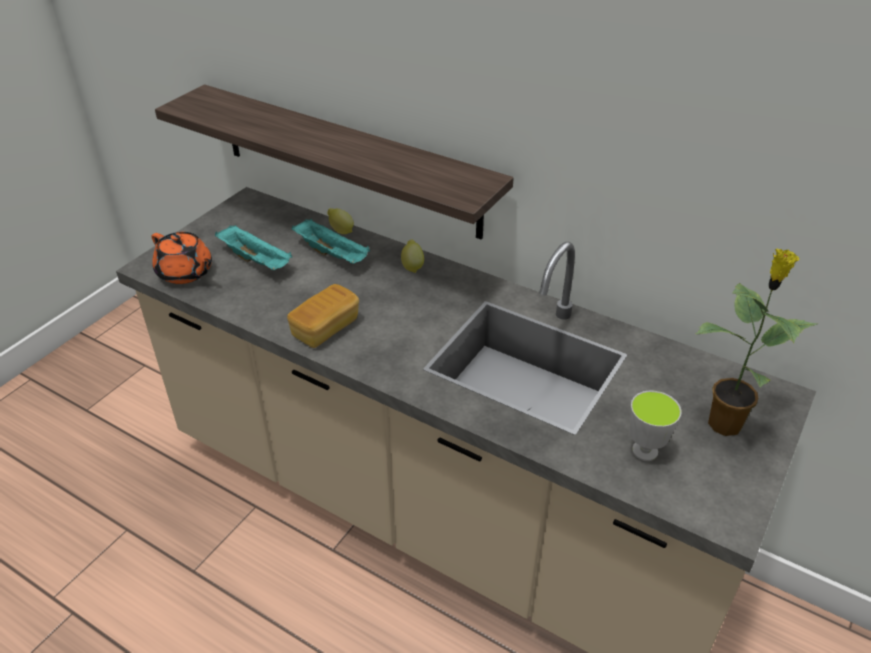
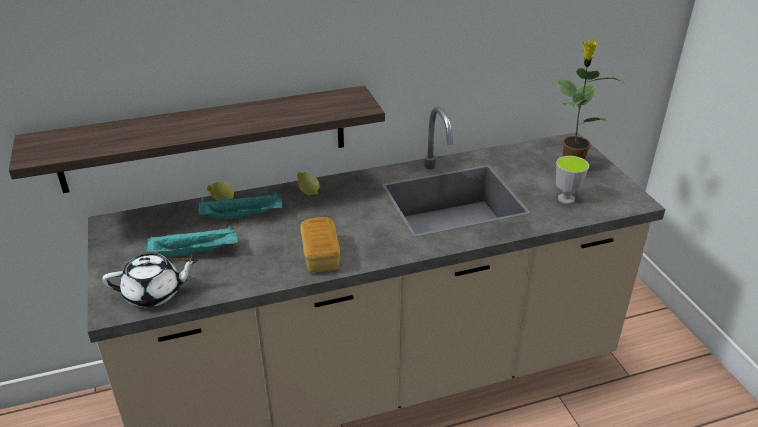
camera: 50 degrees left, 5 degrees down
orange teapot [151,232,212,284] -> white teapot [102,253,198,307]

